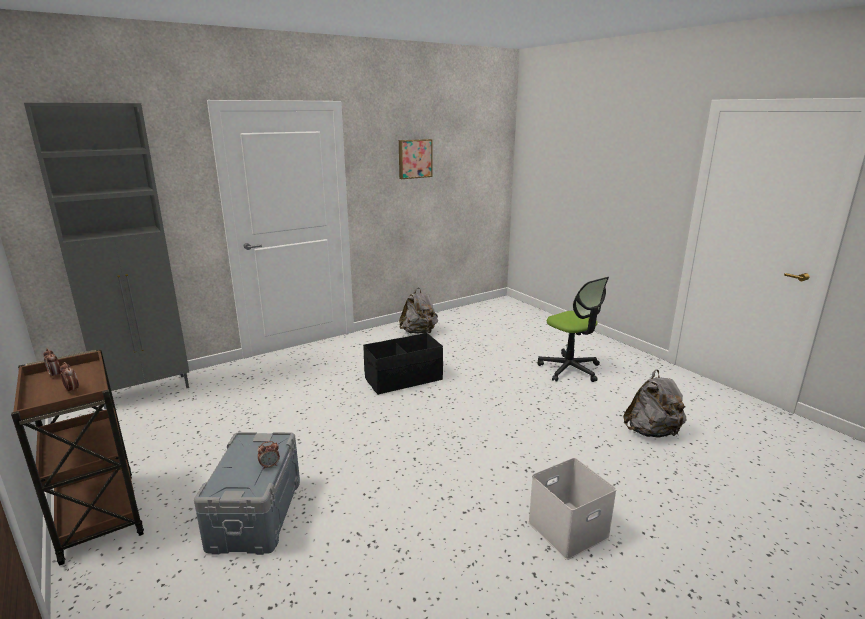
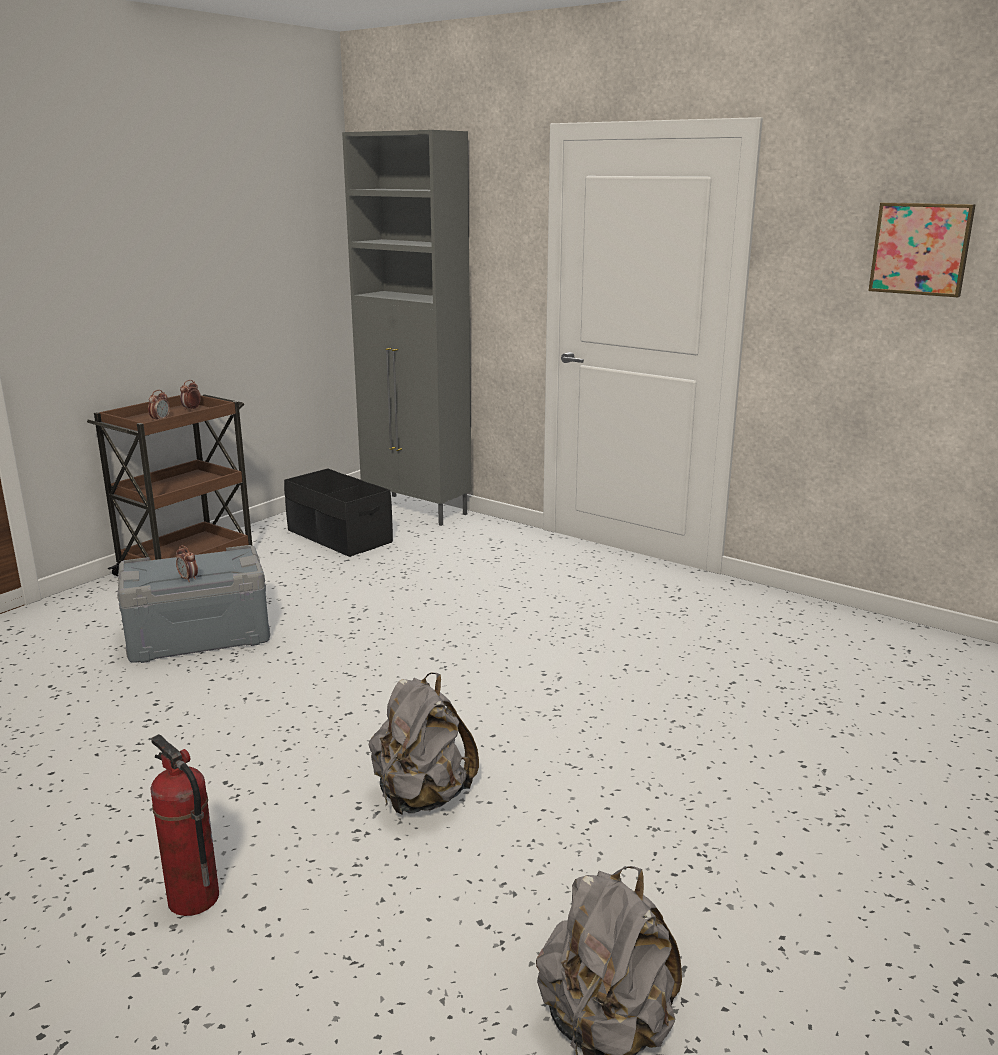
camera: 70 degrees right, 0 degrees up
black storage box [364,333,443,395] -> black storage box moved to [284,468,393,557]
grey backpack [399,288,438,334] -> grey backpack moved to [369,673,479,815]
white storage box [528,458,617,560] -> fire extinguisher [150,734,219,916]
office chair [537,277,609,382] -> none

